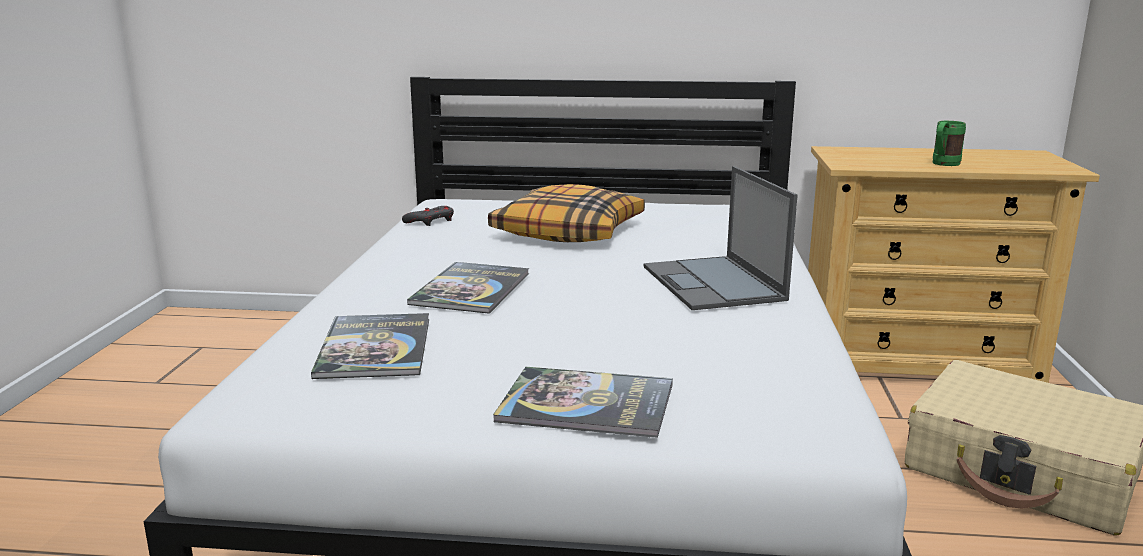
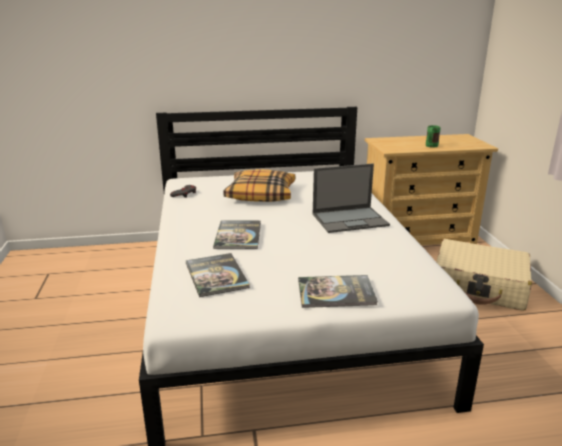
camera: 15 degrees left, 5 degrees up
laptop [644,166,798,310] -> laptop turned 75 degrees counterclockwise [312,164,390,233]

